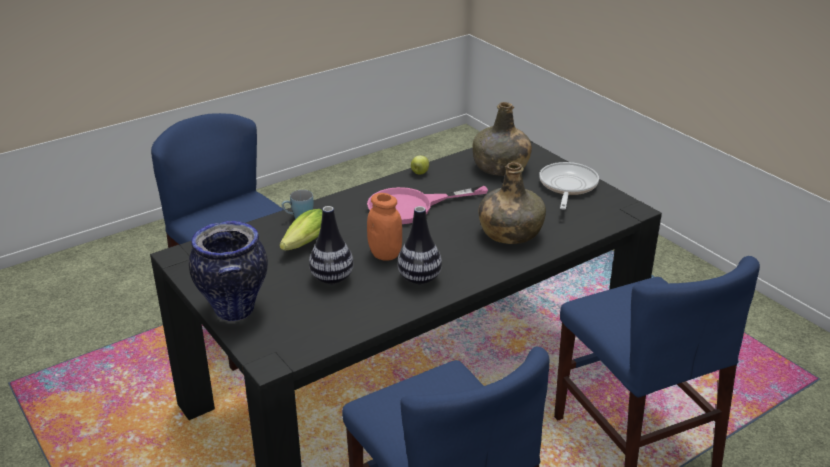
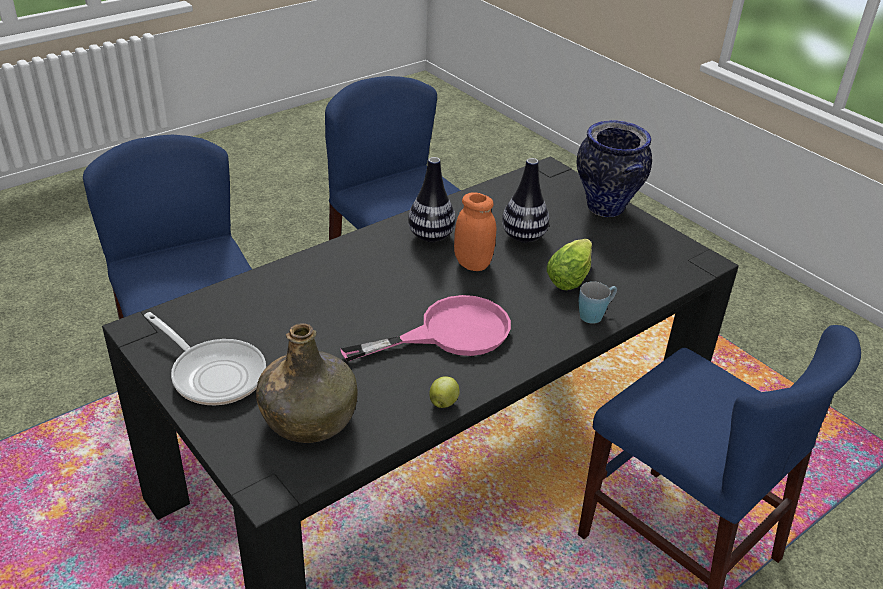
camera: 175 degrees right, 5 degrees up
green bottle [478,162,546,244] -> none
frying pan [539,162,599,210] -> frying pan turned 60 degrees counterclockwise [144,312,266,405]

